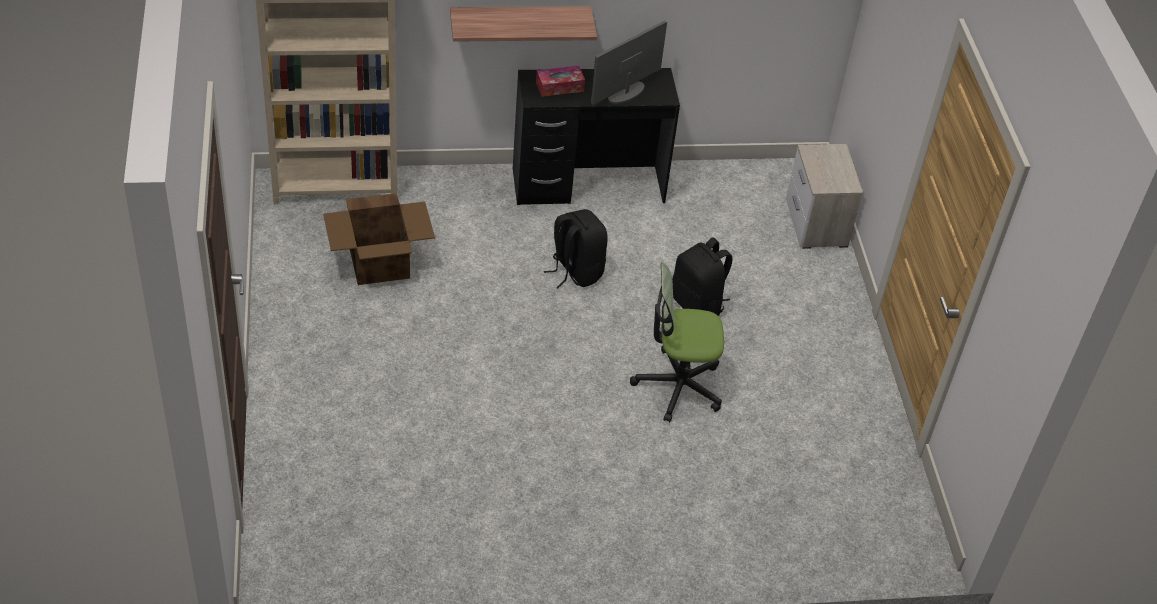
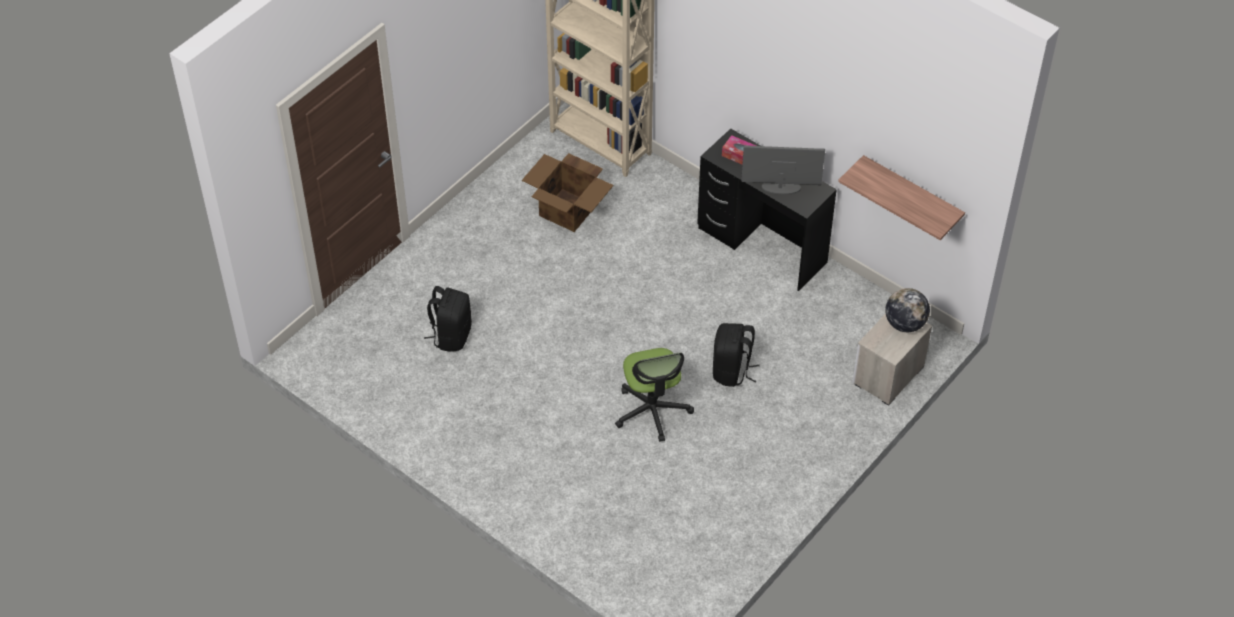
camera: 50 degrees right, 5 degrees up
shelf [450,6,597,42] -> shelf moved to [838,155,965,240]
black backpack [544,209,608,288] -> black backpack moved to [424,286,472,352]
office chair [630,263,724,422] -> office chair turned 150 degrees counterclockwise [615,348,694,442]
none -> globe [885,288,930,332]

